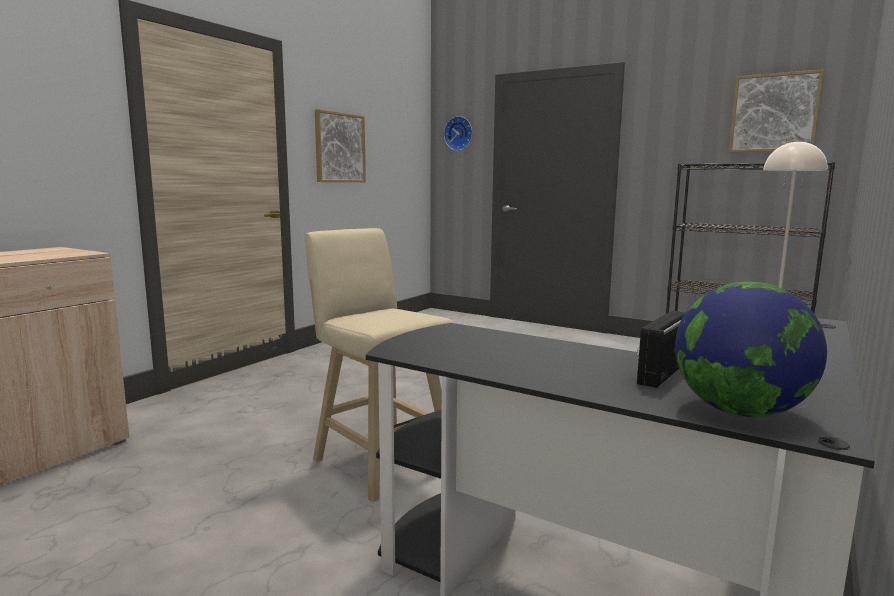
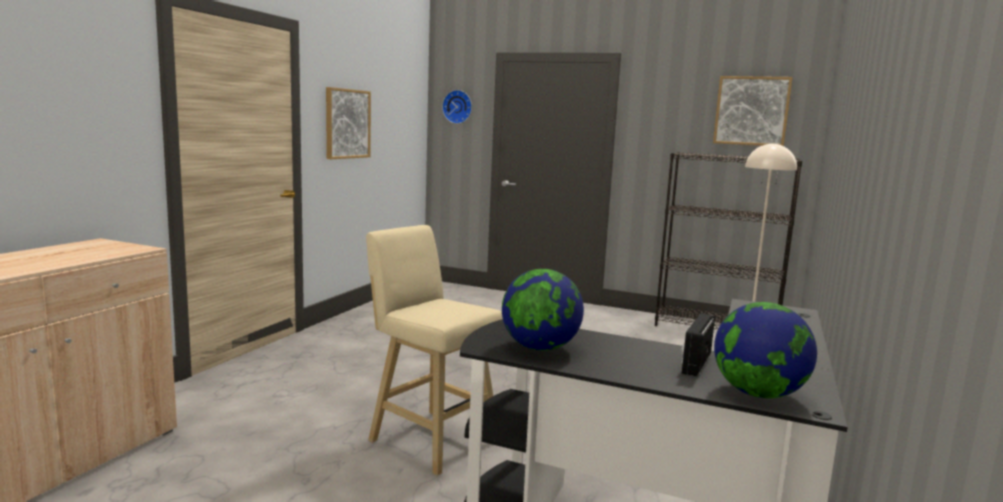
camera: 10 degrees left, 0 degrees up
none -> globe [502,269,584,351]

